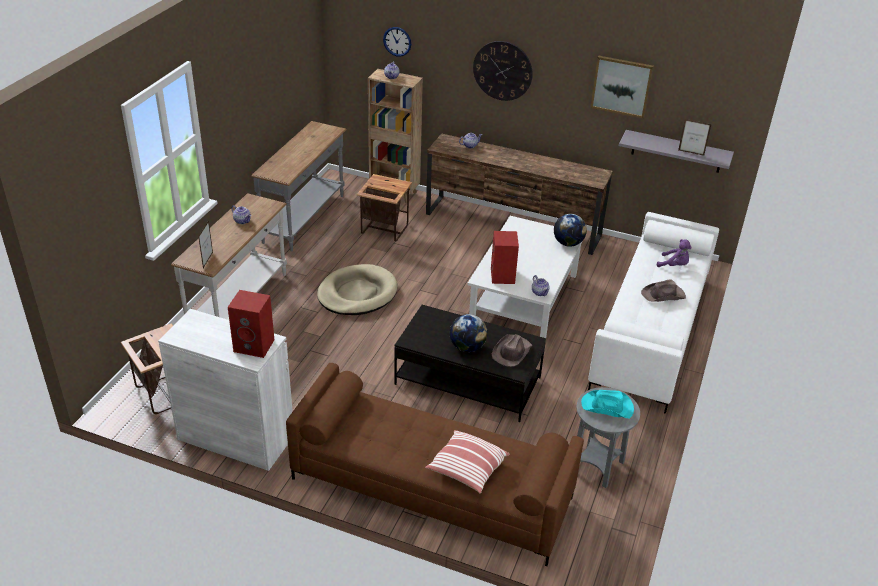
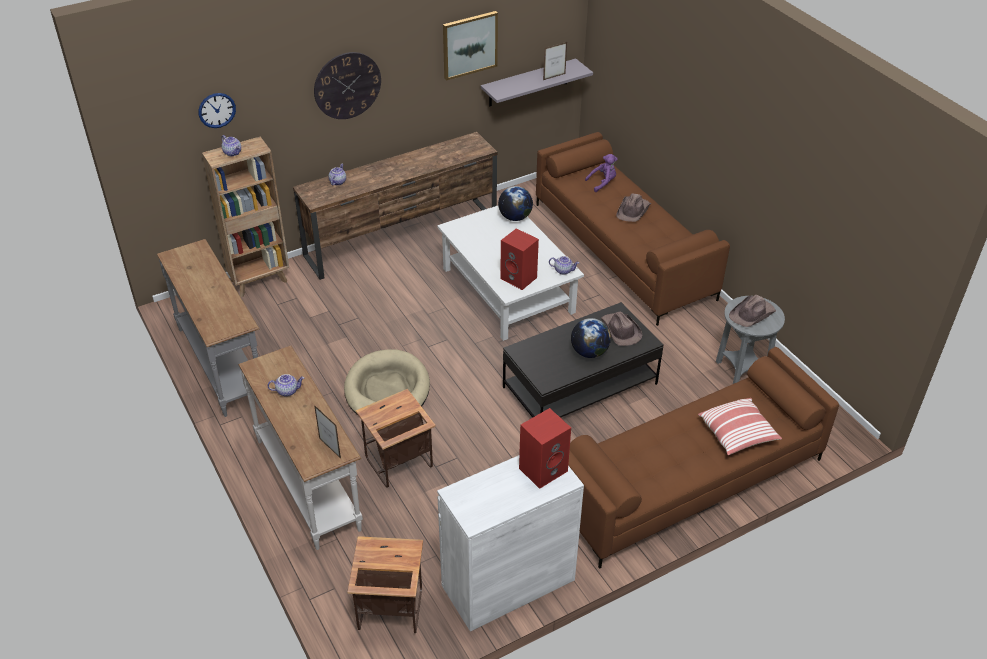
camera: 50 degrees left, 5 degrees up
side table [357,174,412,241] -> side table moved to [356,389,436,488]
turquoise hat [581,390,634,418] -> brown hat [729,295,776,327]
white sofa [588,212,719,414] -> brown sofa [536,132,730,326]

